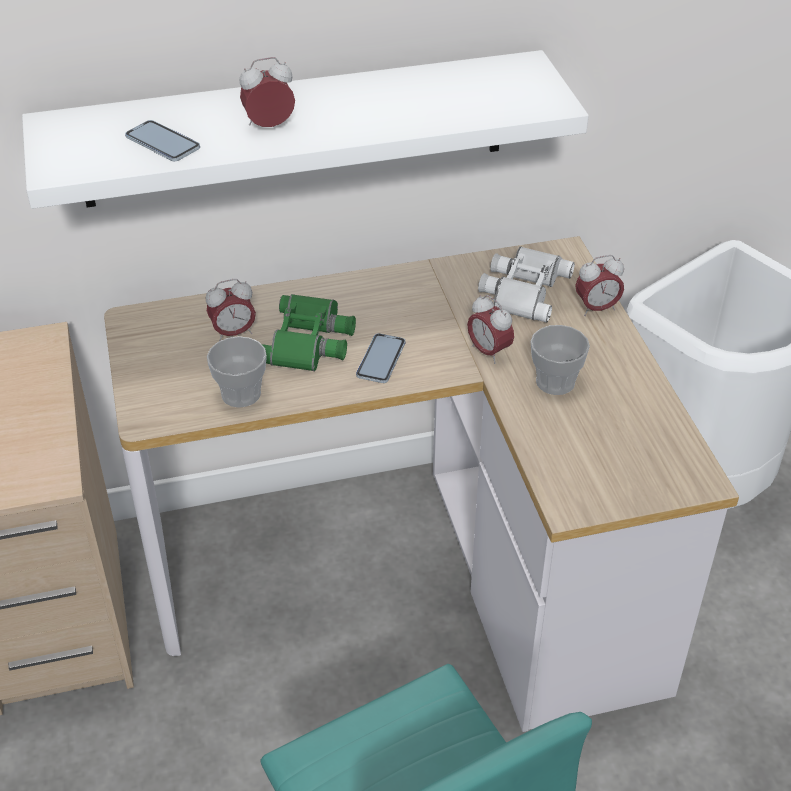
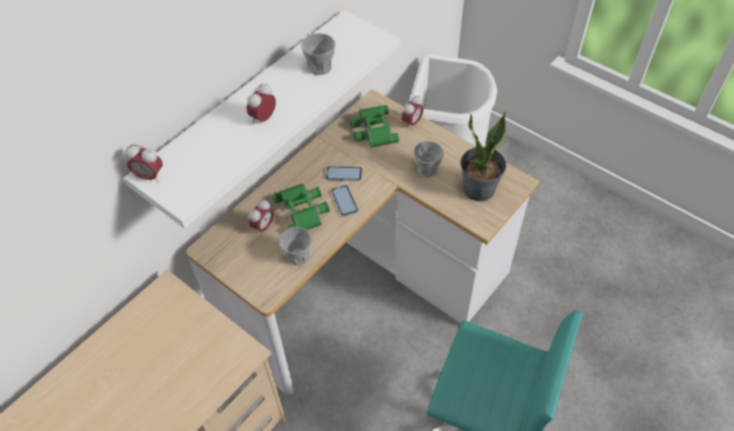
camera: 35 degrees left, 10 degrees up
phone [125,120,200,161] -> phone moved to [326,166,362,181]
alarm clock [467,295,514,364] -> alarm clock moved to [125,144,163,183]
white binoculars [478,246,575,322] -> green binoculars [350,105,399,148]
none -> cup [301,33,335,75]
none -> potted plant [460,111,506,201]

